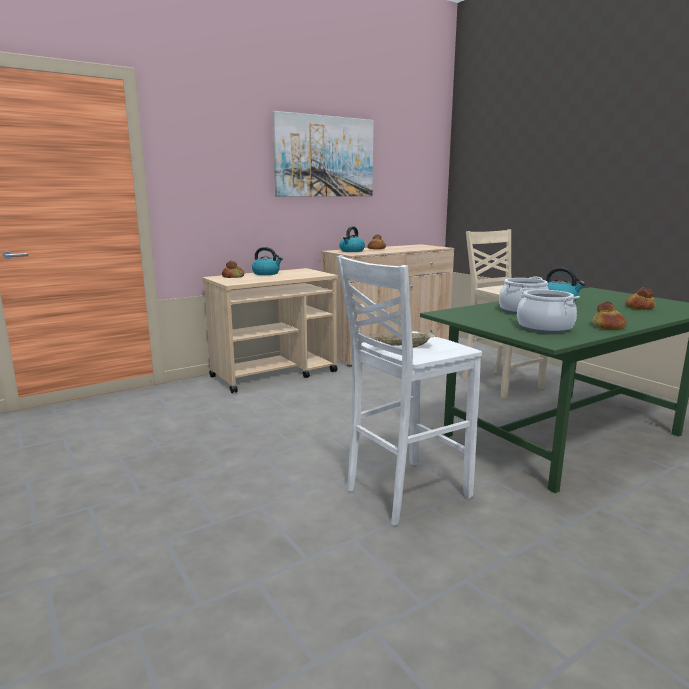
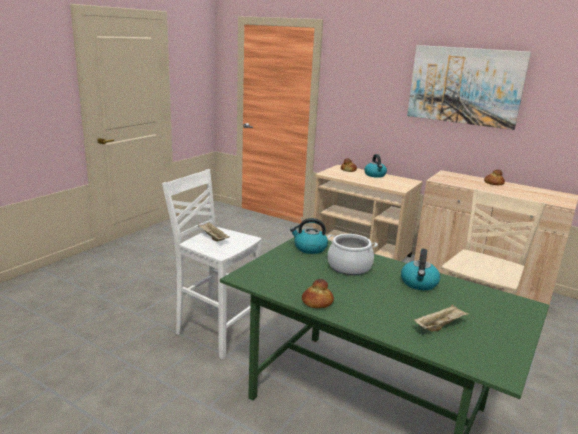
camera: 65 degrees right, 5 degrees up
kettle [339,226,365,252] -> kettle moved to [290,218,328,254]
cooking pot [517,288,580,333] -> none
bread [625,287,656,310] -> beige tray [414,304,469,331]

